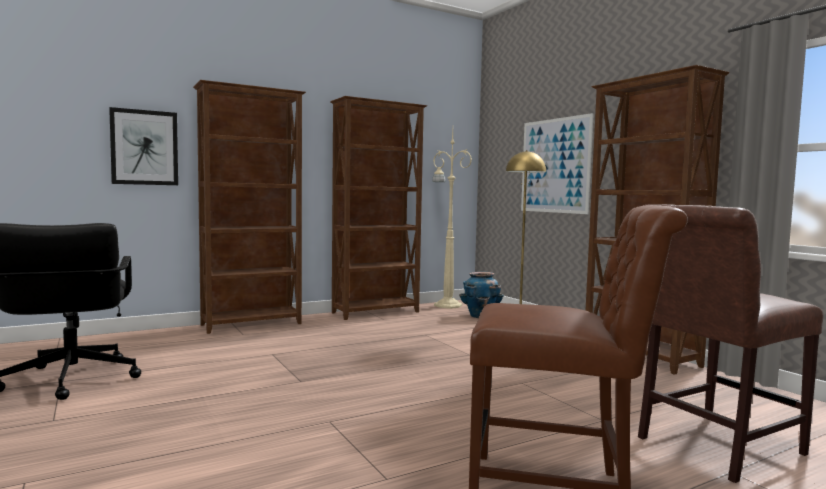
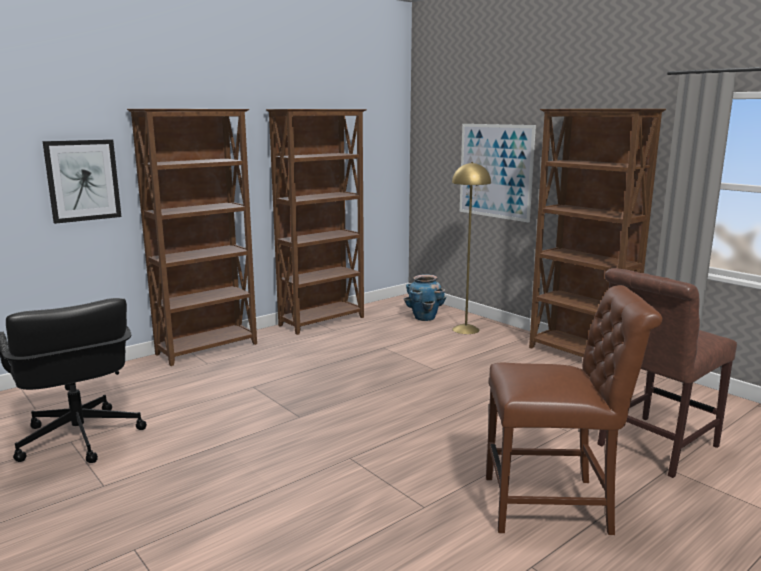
camera: 10 degrees left, 10 degrees up
beige floor lamp [432,130,472,309] -> none

